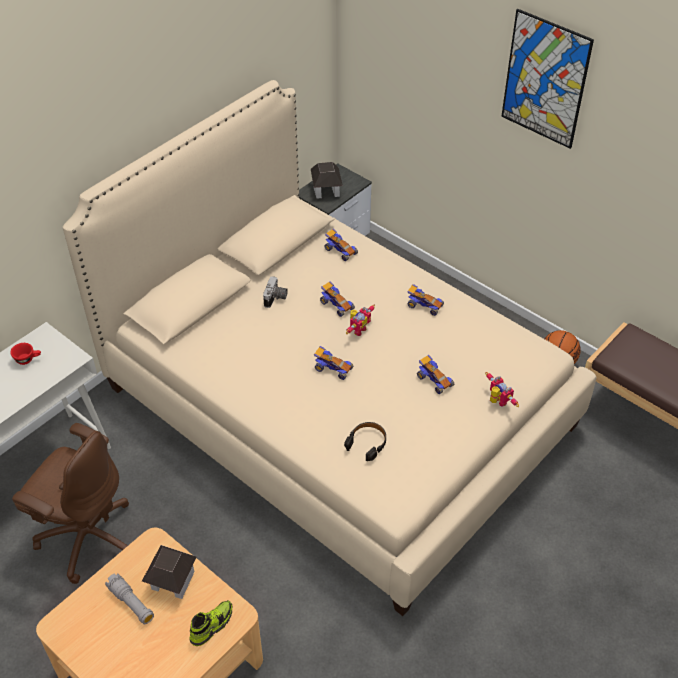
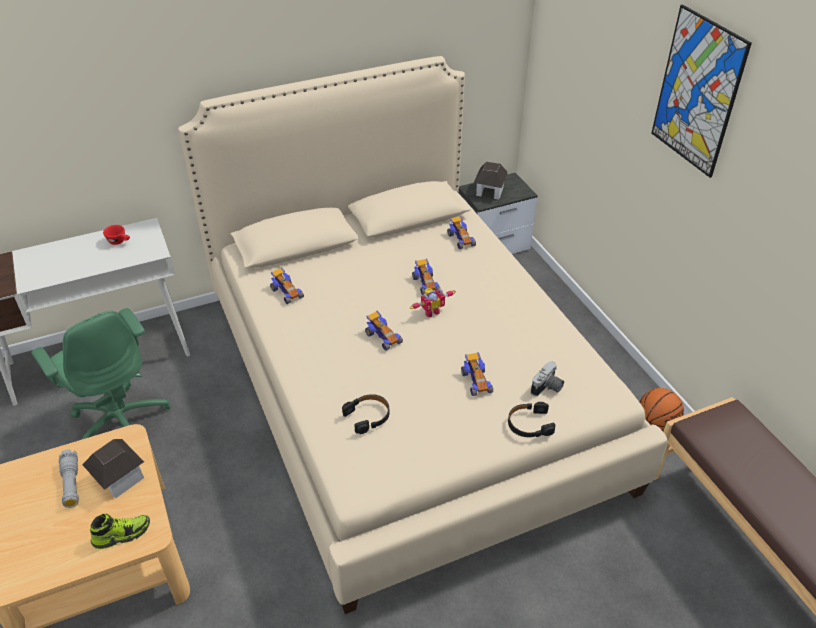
camera: 25 degrees right, 5 degrees down
brown office chair [12,423,129,584] -> green office chair [31,308,170,440]
camera [263,276,288,308] -> camera moved to [531,361,564,396]
toy car [407,284,444,316] -> toy car moved to [270,267,304,304]
toy robot [485,372,519,407] -> black headphones [508,402,555,437]

